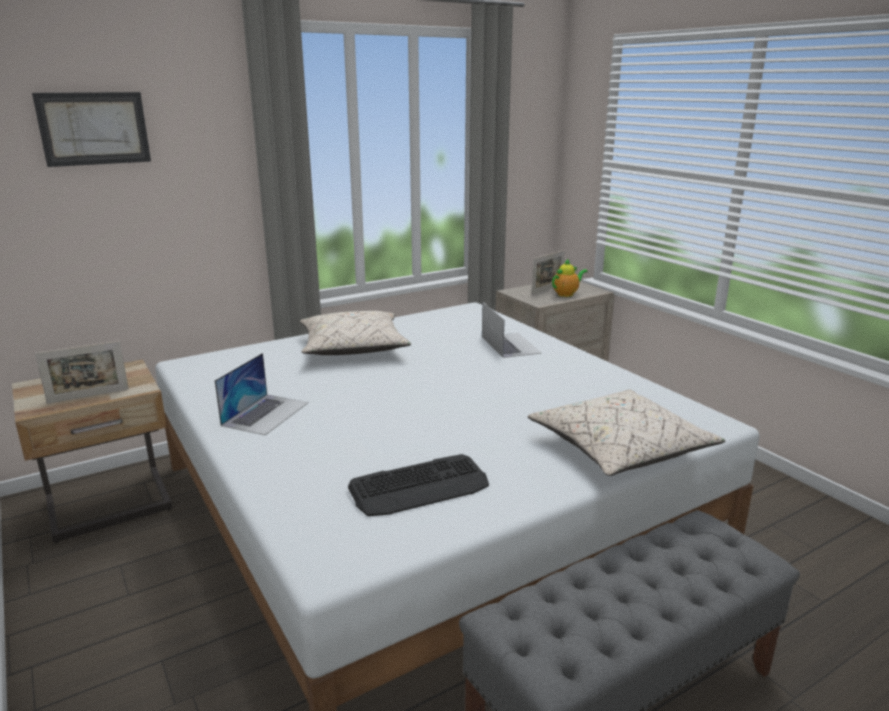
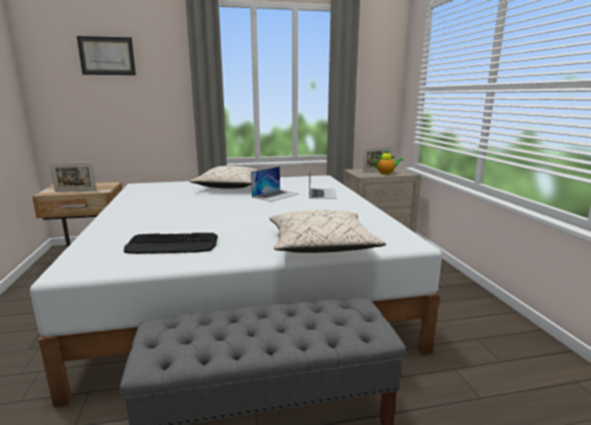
camera: 20 degrees right, 5 degrees down
laptop [215,353,308,435] -> laptop moved to [251,166,298,202]

